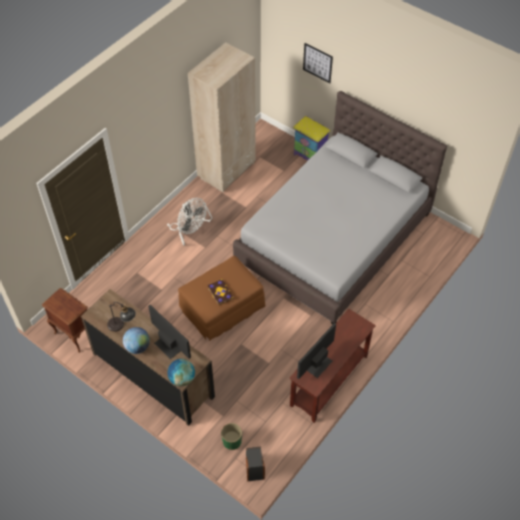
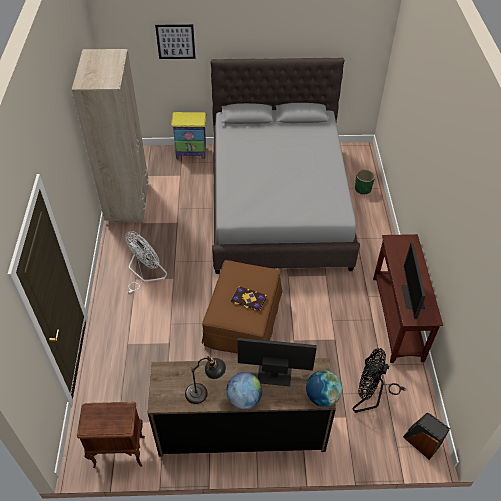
camera: 40 degrees left, 5 degrees down
white fan [167,198,212,246] -> white fan turned 45 degrees counterclockwise [125,231,167,294]
green planter [221,423,242,450] -> green planter moved to [355,169,375,195]
none -> black fan [353,348,405,413]

